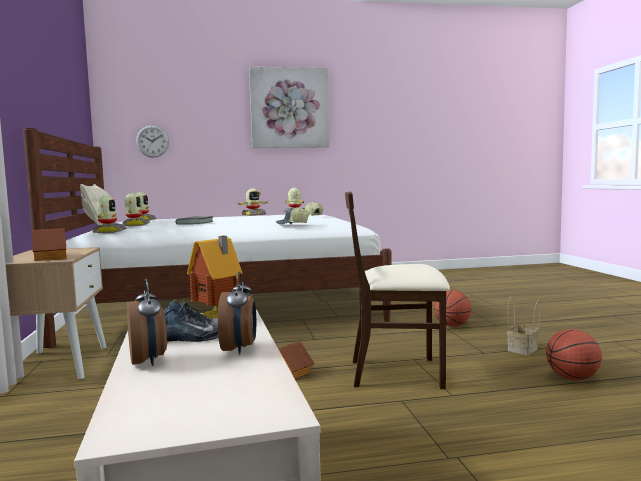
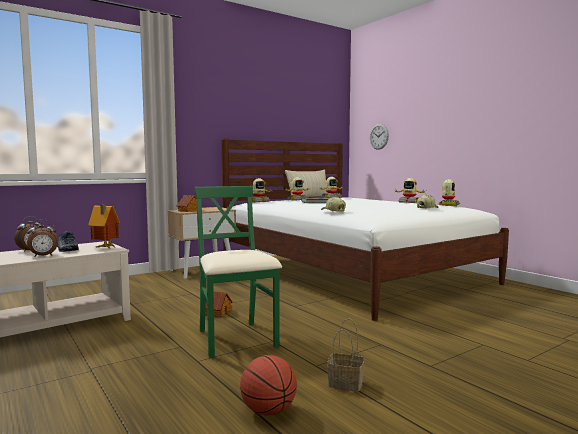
camera: 65 degrees right, 0 degrees up
picture [249,67,330,148] -> none
beige chair [345,191,450,389] -> green chair [194,186,282,358]
basketball [434,290,472,327] -> none

